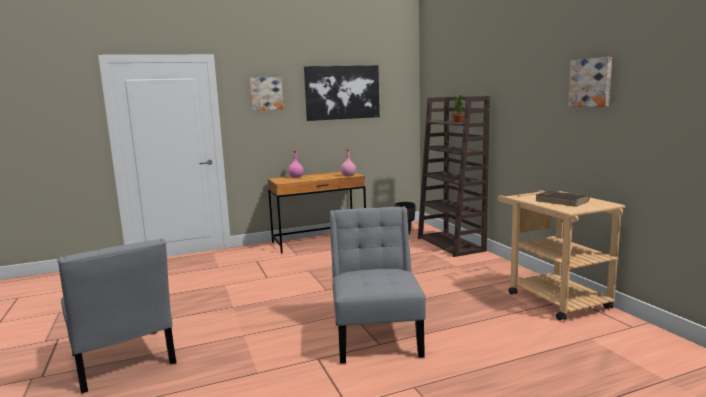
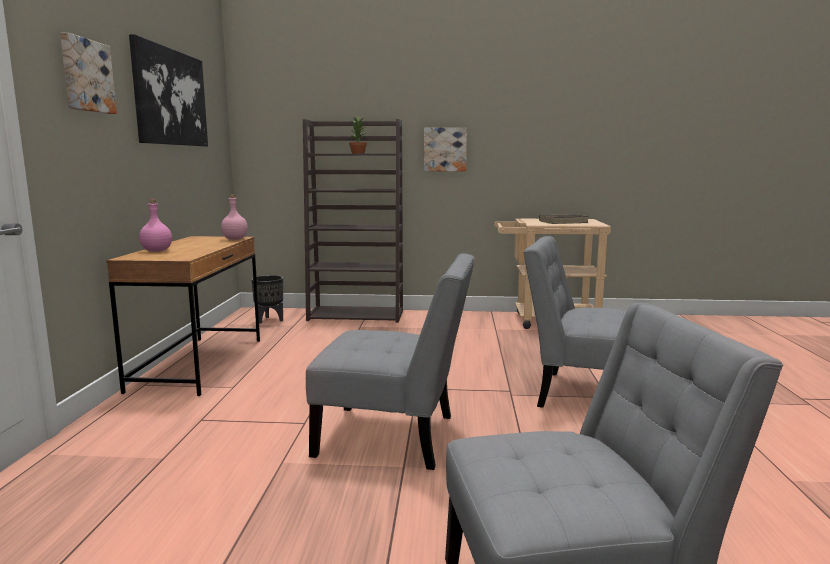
camera: 65 degrees left, 0 degrees up
picture [568,57,612,107] -> picture moved to [424,127,467,171]
none -> grey chair [306,253,475,470]

